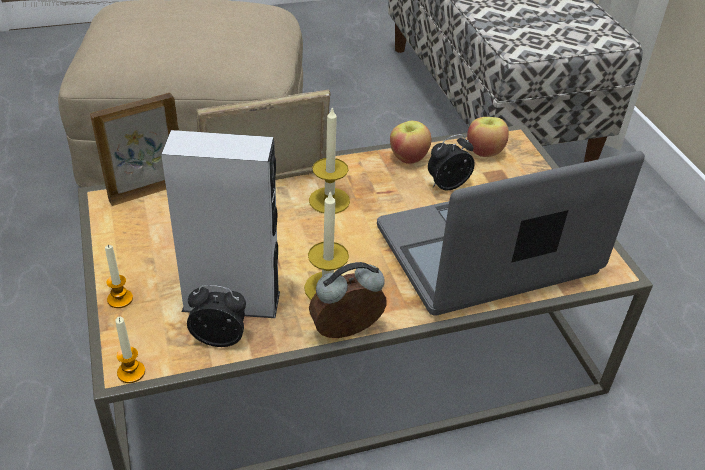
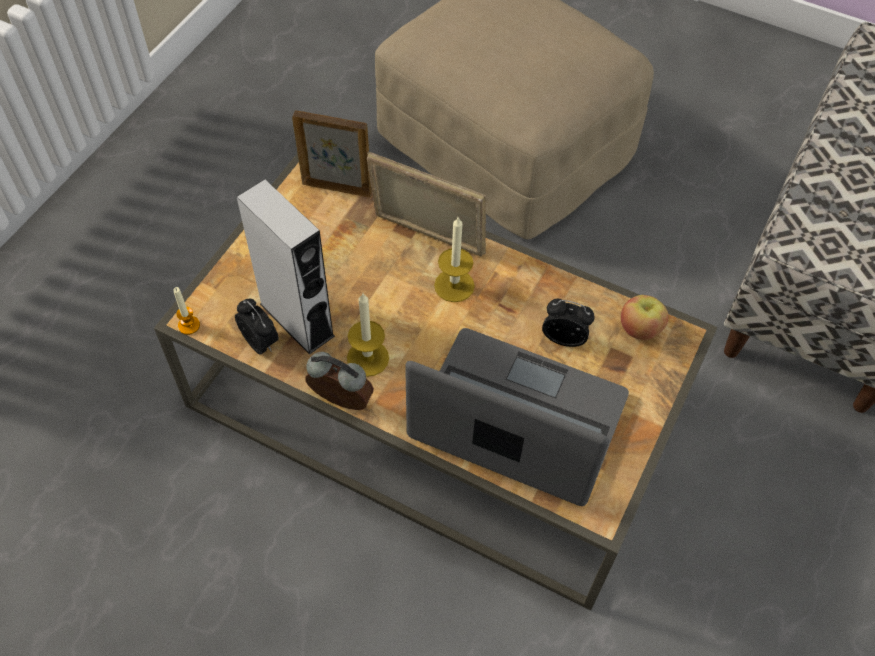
camera: 45 degrees right, 15 degrees up
candle [105,245,133,308] -> none
apple [390,121,431,164] -> none

